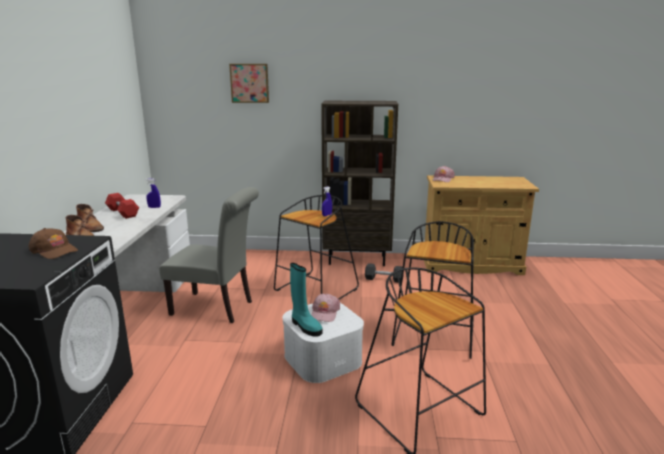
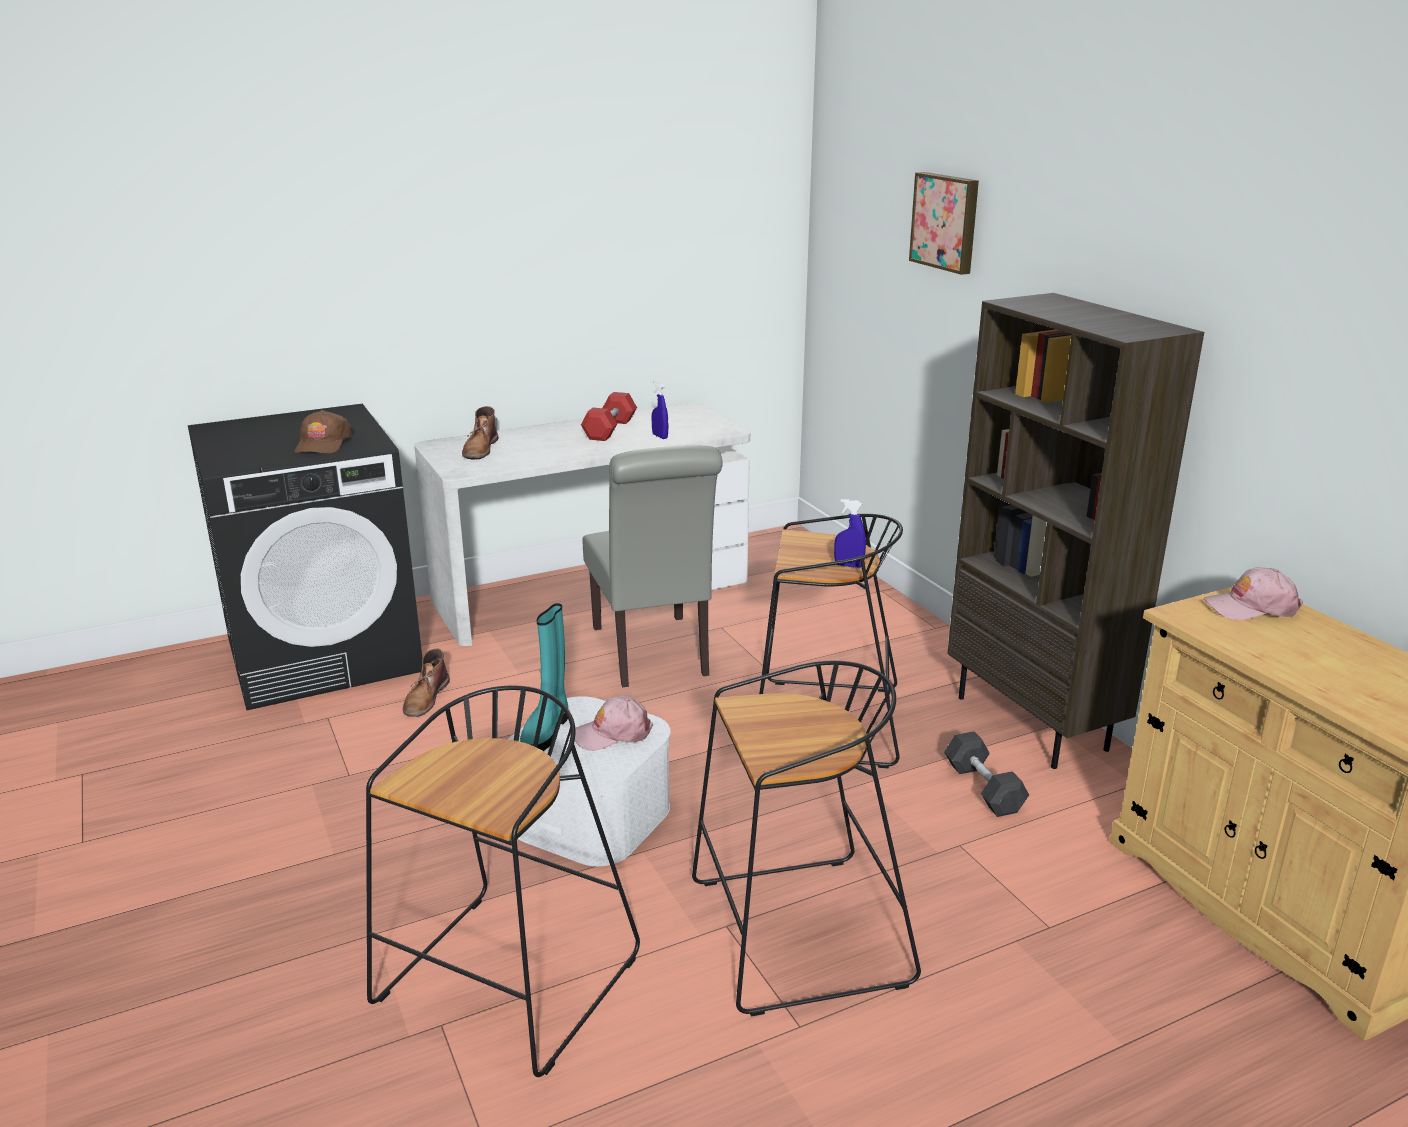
camera: 60 degrees right, 5 degrees up
brown boot [76,204,104,232] -> brown boot moved to [403,648,450,717]

